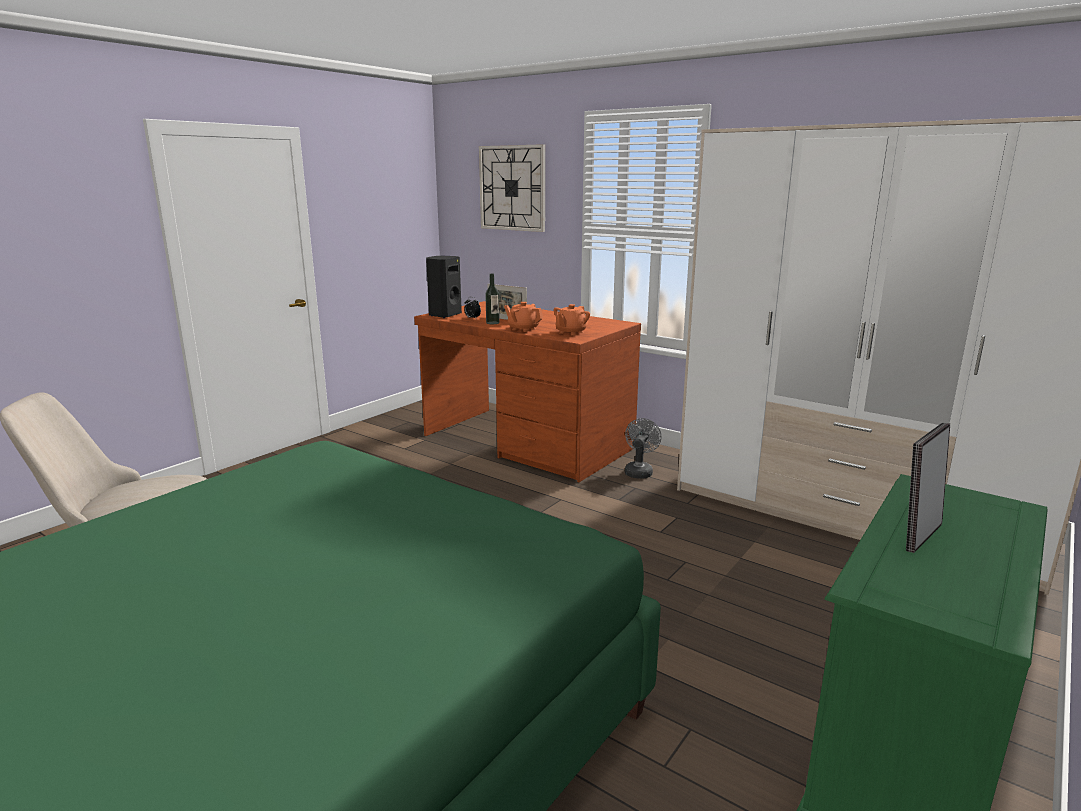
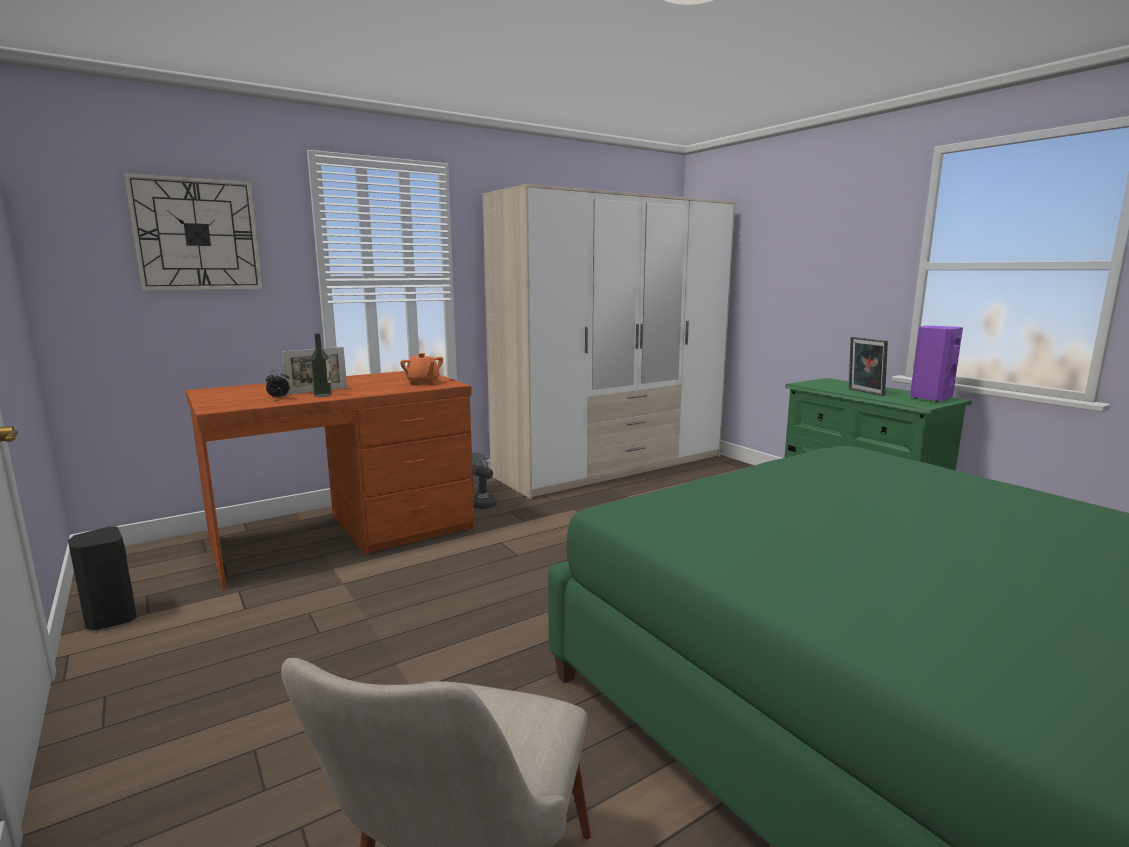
camera: 70 degrees left, 5 degrees down
black speaker [426,256,462,318] -> black speaker moved to [68,527,137,630]
orange teapot [504,302,543,332] -> none
none -> purple speaker [910,326,963,402]

